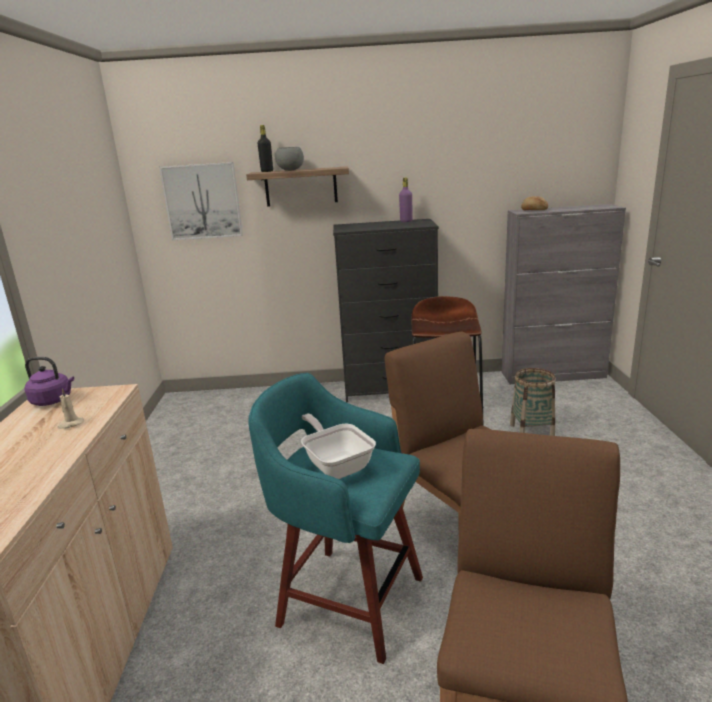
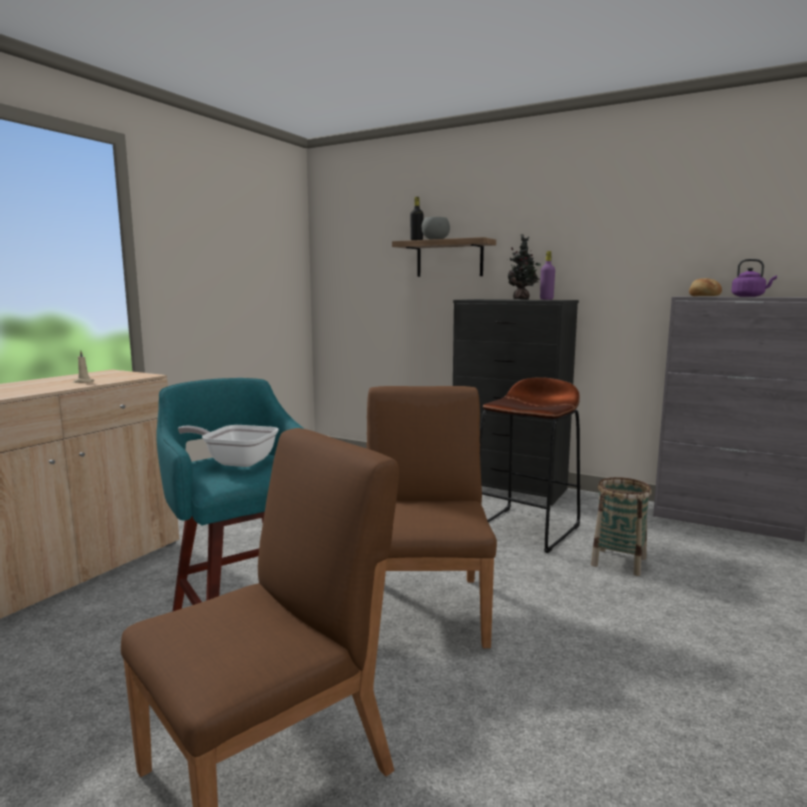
camera: 30 degrees right, 10 degrees down
purple kettle [25,357,74,406] -> purple kettle moved to [731,259,777,297]
picture [159,162,243,240] -> none
frying pan [301,413,376,479] -> frying pan turned 75 degrees counterclockwise [178,425,279,467]
none -> potted plant [507,234,541,300]

